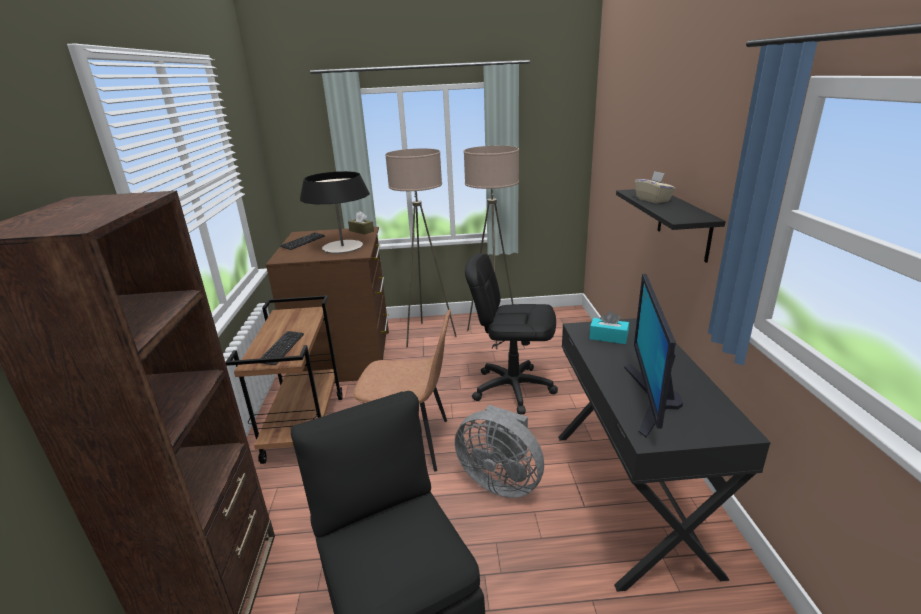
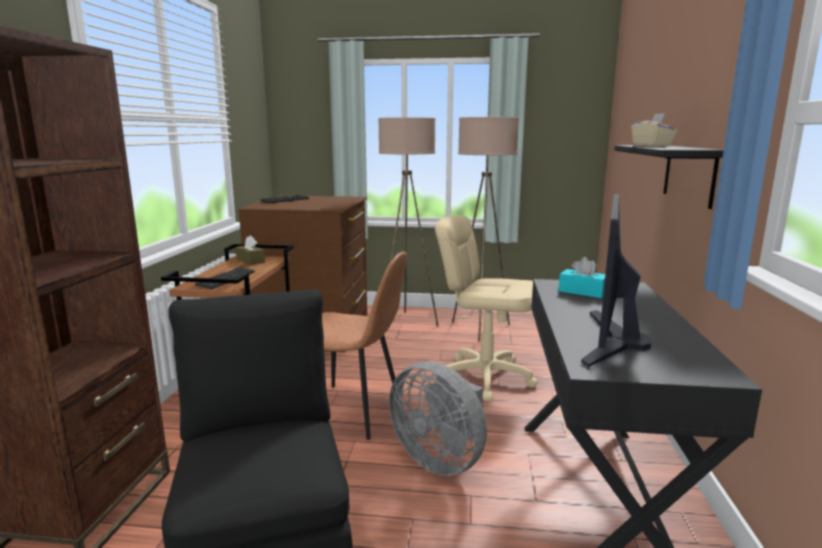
camera: 10 degrees right, 10 degrees down
table lamp [300,171,370,254] -> none
brown tissue box [348,211,374,234] -> brown tissue box moved to [236,236,265,265]
black office chair [465,253,558,415] -> beige office chair [435,215,538,401]

